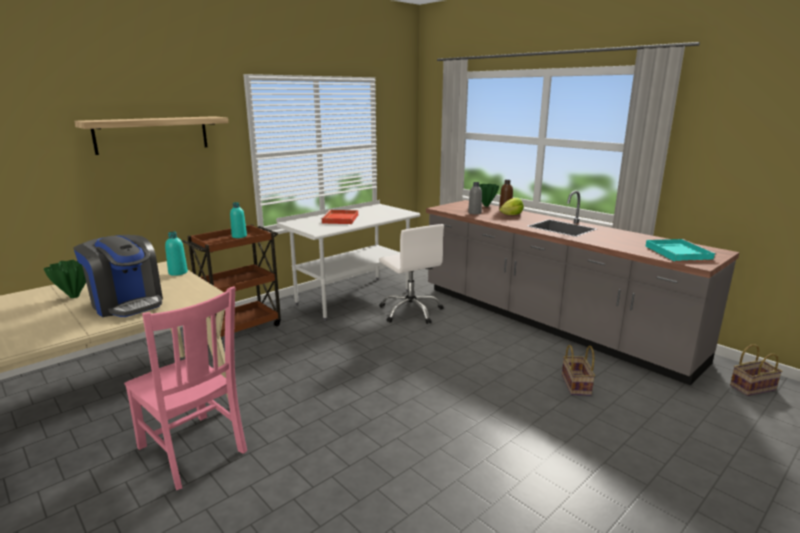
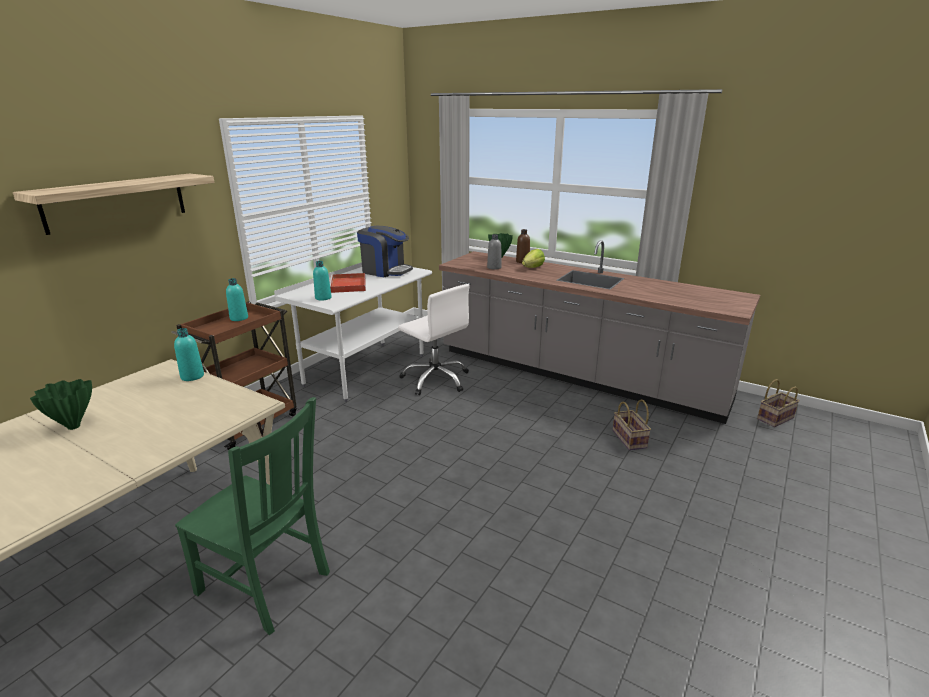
camera: 15 degrees left, 5 degrees up
coffee machine [73,235,163,317] -> coffee machine moved to [357,225,413,277]
pink chair [124,287,247,490] -> green chair [175,397,330,635]
turquoise tray [645,239,716,261] -> none
none -> turquoise bottle [313,261,332,301]

